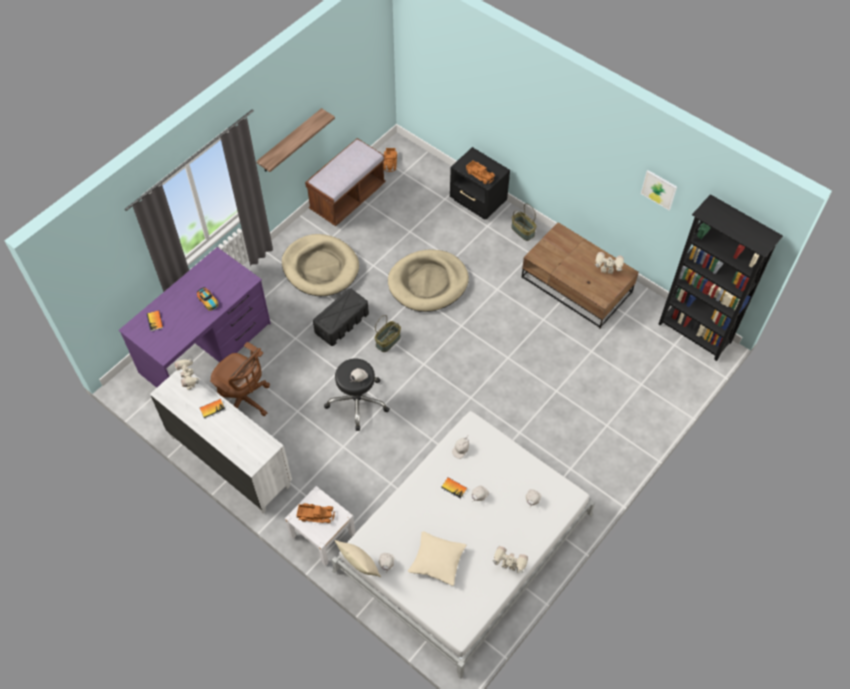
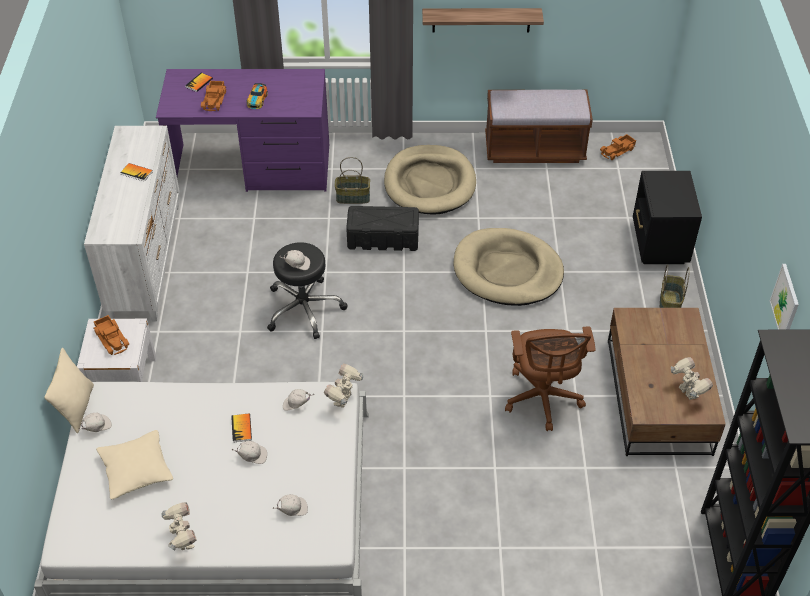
camera: 50 degrees right, 10 degrees down
toy robot [175,359,200,390] -> toy robot moved to [324,364,363,408]
brown office chair [210,342,270,416] -> brown office chair moved to [505,326,596,431]
basket [375,315,401,352] -> basket moved to [335,157,370,204]
toy truck [466,160,495,184] -> toy truck moved to [201,81,227,111]

